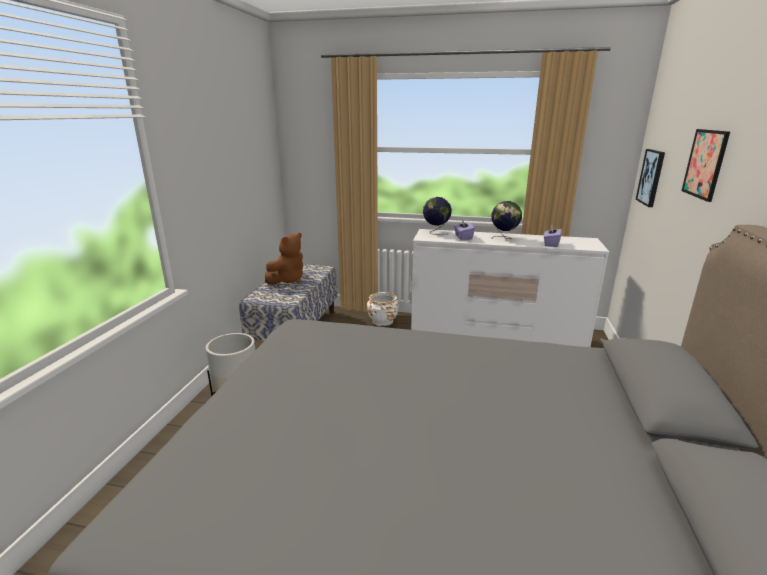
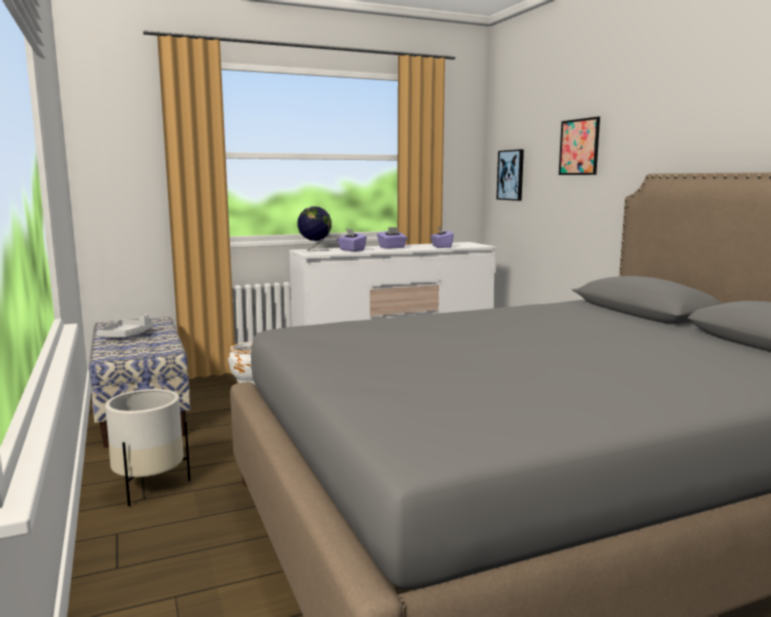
camera: 35 degrees left, 10 degrees down
brown plush toy [265,233,303,285] -> grey tray [97,314,154,338]
globe [491,201,522,239] -> purple tissue box [377,227,407,249]

